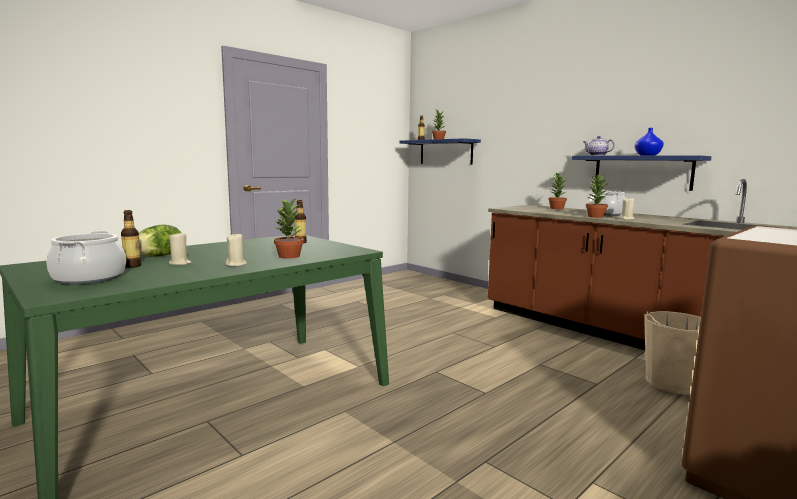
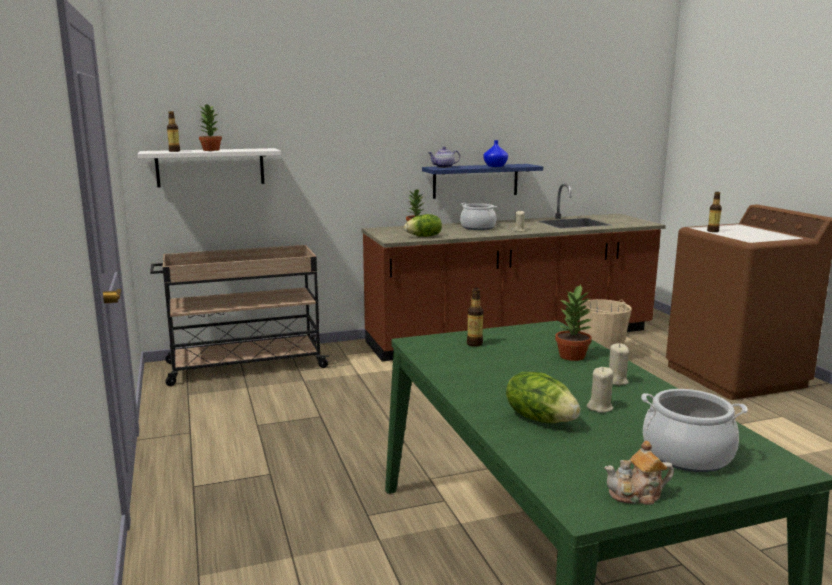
camera: 65 degrees left, 5 degrees up
bottle [121,210,141,268] -> bottle moved to [707,192,722,232]
blue shelf [399,138,481,165] -> white shelf [138,148,281,187]
potted plant [586,174,608,218] -> none
none -> beige cart [150,245,330,386]
none -> lettuce [404,214,442,237]
none -> teapot [604,440,674,505]

